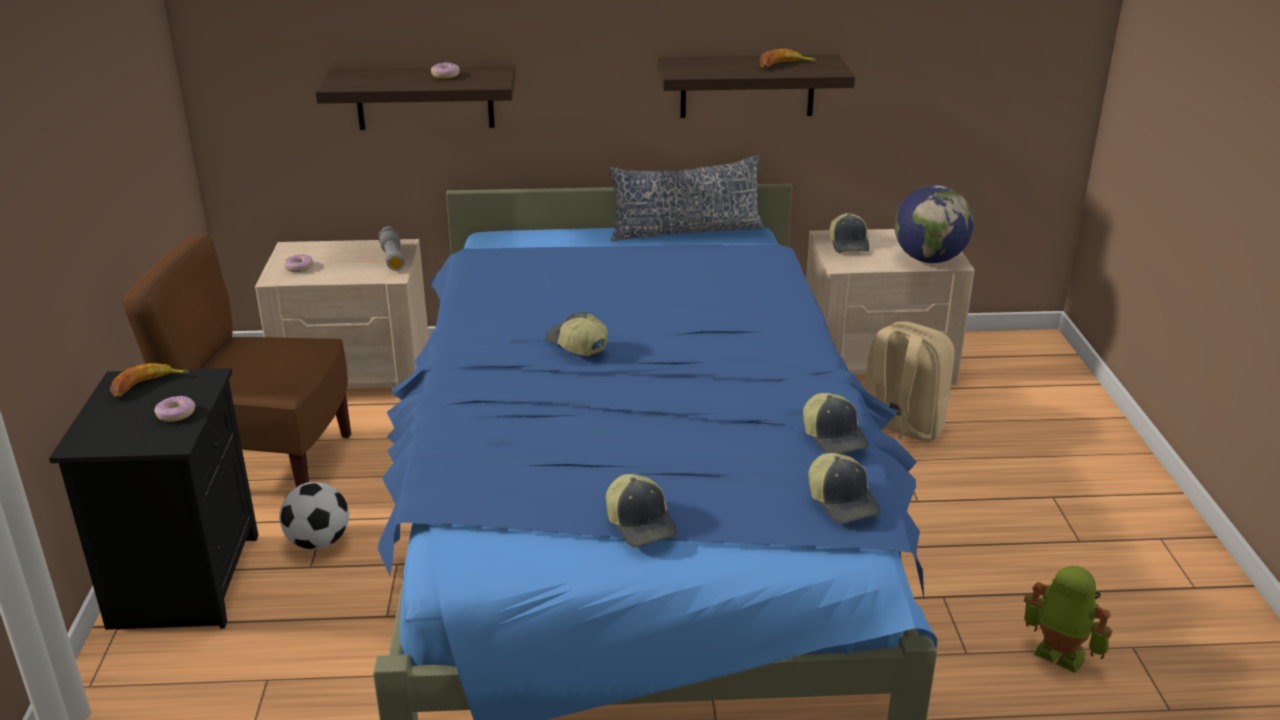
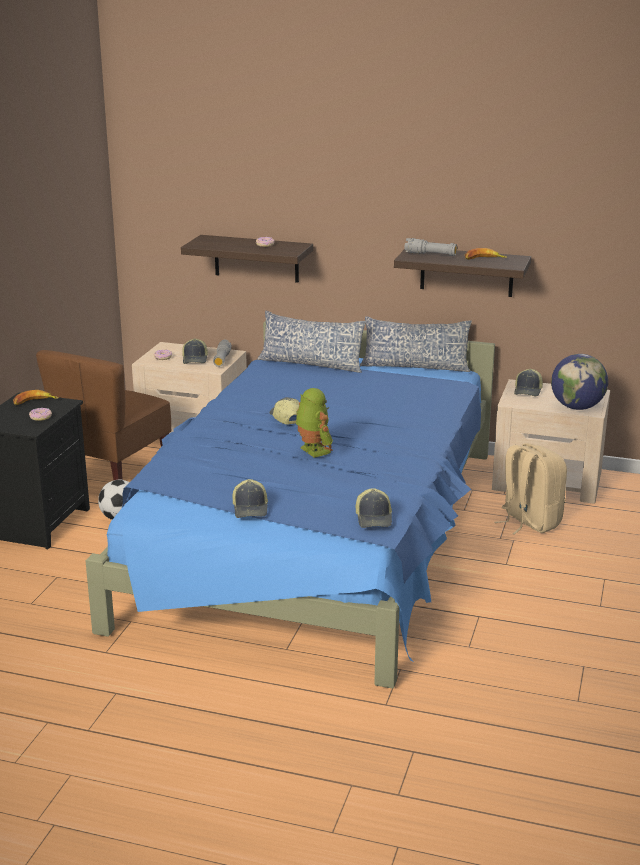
camera: 20 degrees right, 5 degrees down
brown chair [122,234,351,487] -> brown chair turned 90 degrees counterclockwise [36,350,171,480]
cap [803,393,869,454] -> cap moved to [182,338,208,364]
toy robot [1024,566,1112,673] -> toy robot moved to [296,388,333,458]
none -> pillow [257,311,366,373]
none -> grey flashlight [405,238,457,256]

